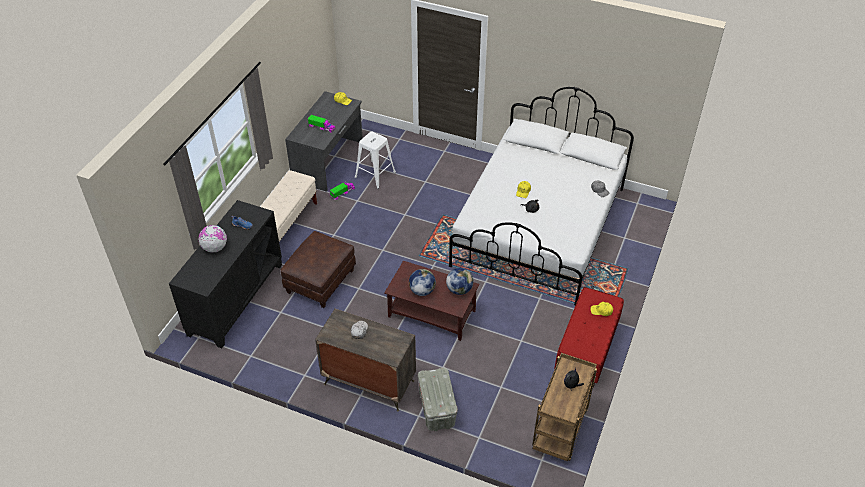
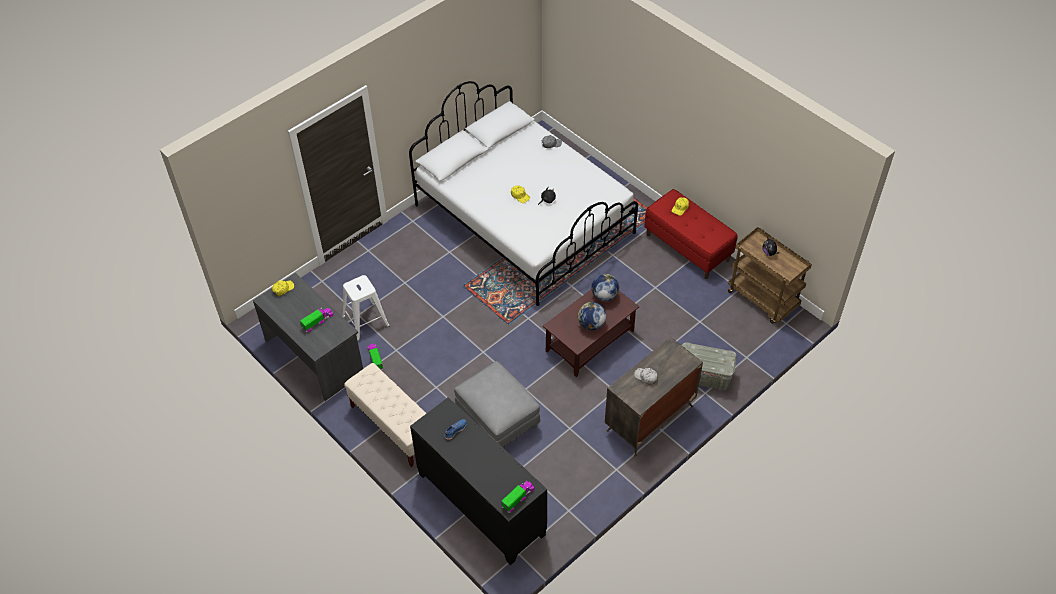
camera: 65 degrees left, 5 degrees up
globe [198,225,227,252] -> none
brown ottoman [281,231,356,308] -> grey ottoman [454,361,540,447]
none -> toy truck [501,481,535,513]

